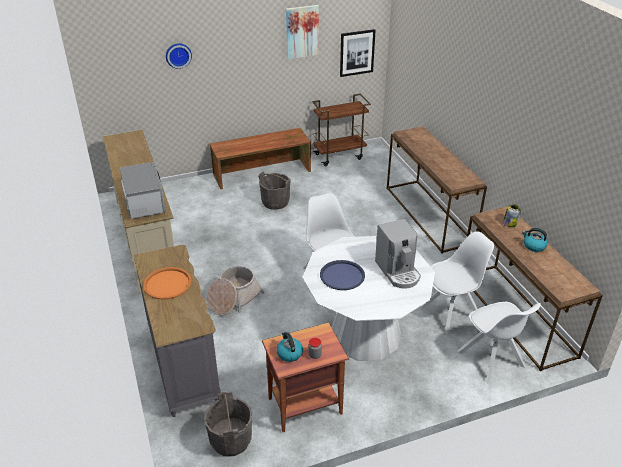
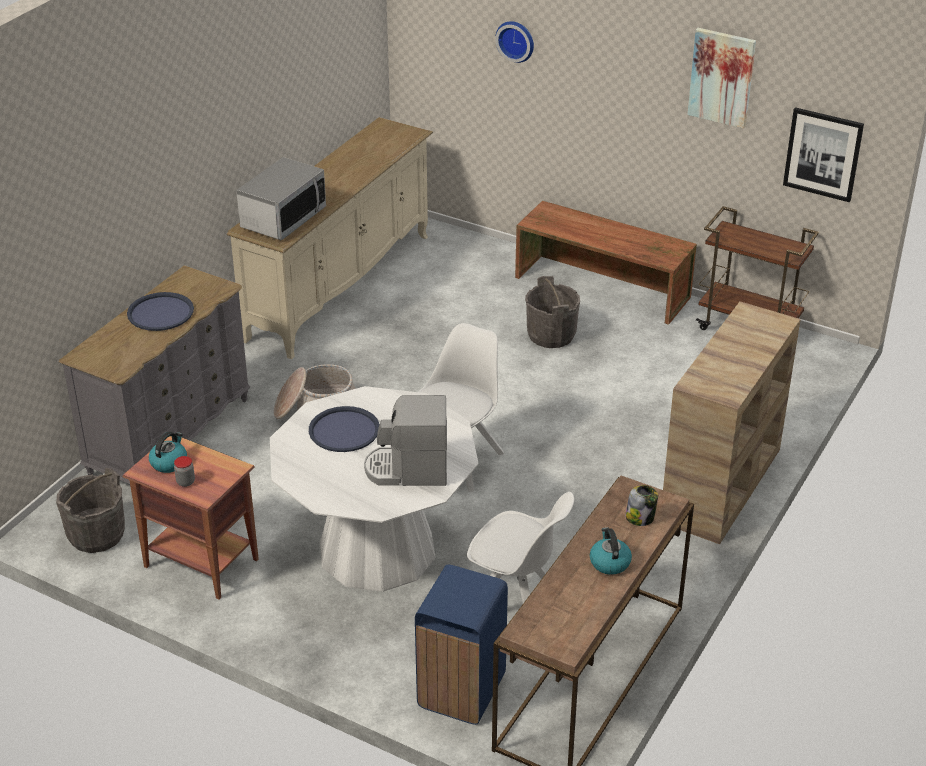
camera: 50 degrees right, 0 degrees up
orange tray [143,267,192,300] -> blue tray [127,292,194,331]
coffee machine [375,219,421,289] -> coffee machine turned 60 degrees clockwise [364,395,447,486]
brown console table [387,126,487,254] -> brown bookcase [663,301,801,544]
white chair [458,302,541,384] -> blue trash can [415,564,508,725]

